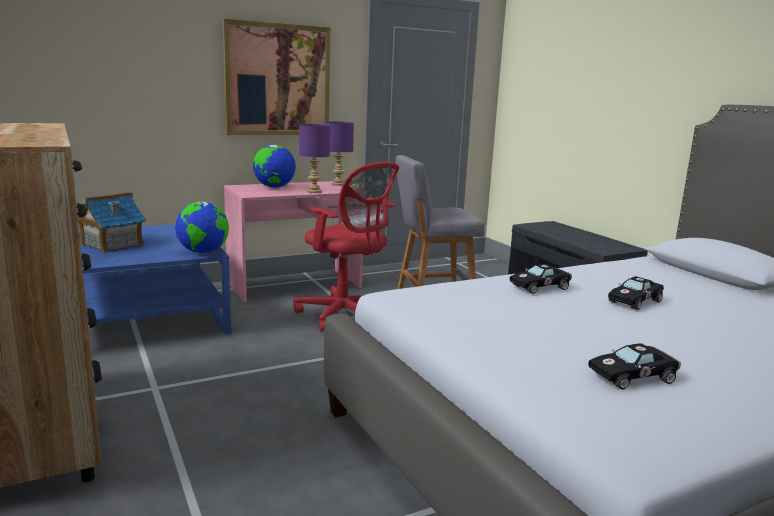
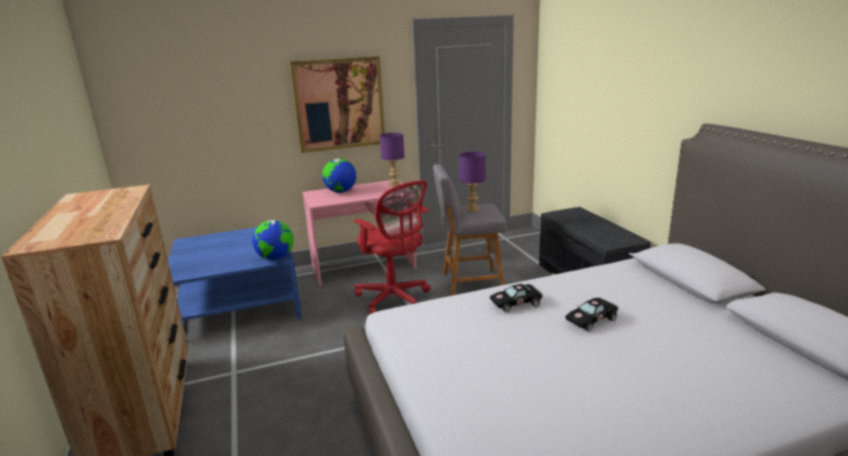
camera: 10 degrees right, 5 degrees up
toy house [77,192,146,253] -> none
purple table lamp [299,124,330,193] -> purple table lamp moved to [459,152,486,212]
black toy car [588,343,681,389] -> none

